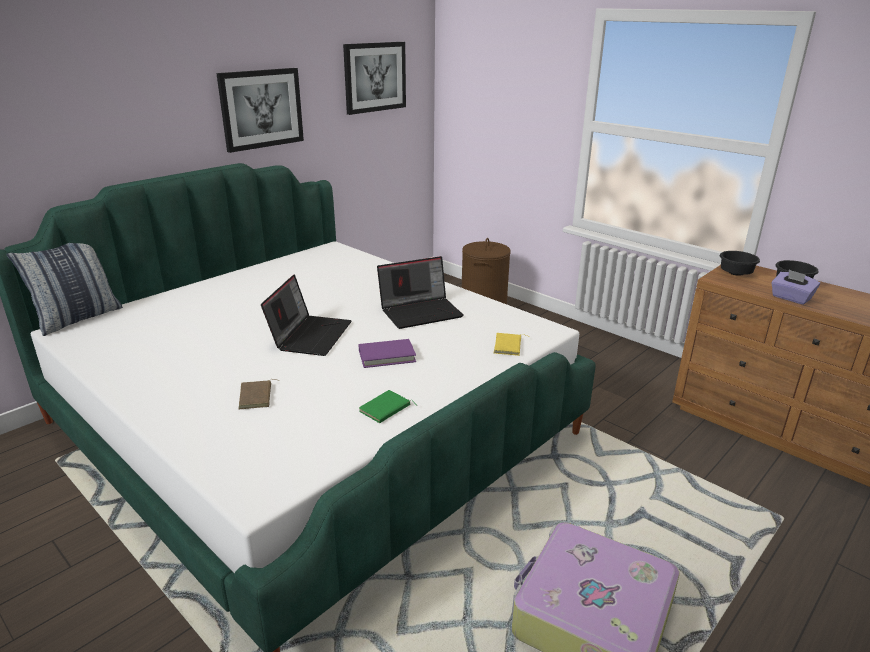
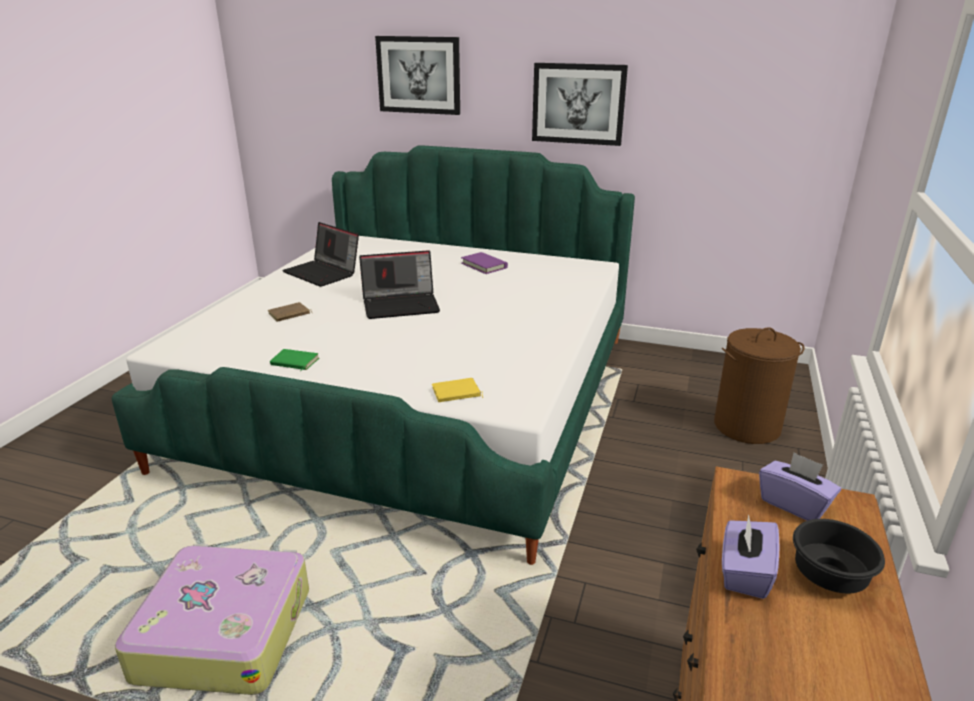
camera: 65 degrees right, 0 degrees up
pillow [6,243,123,336] -> none
picture [343,42,406,115] -> picture moved to [375,36,460,115]
purple book [359,339,416,368] -> purple book moved to [461,252,508,274]
laptop [377,256,464,329] -> laptop moved to [282,222,359,287]
black bowl [720,251,760,276] -> purple tissue box [759,452,841,521]

